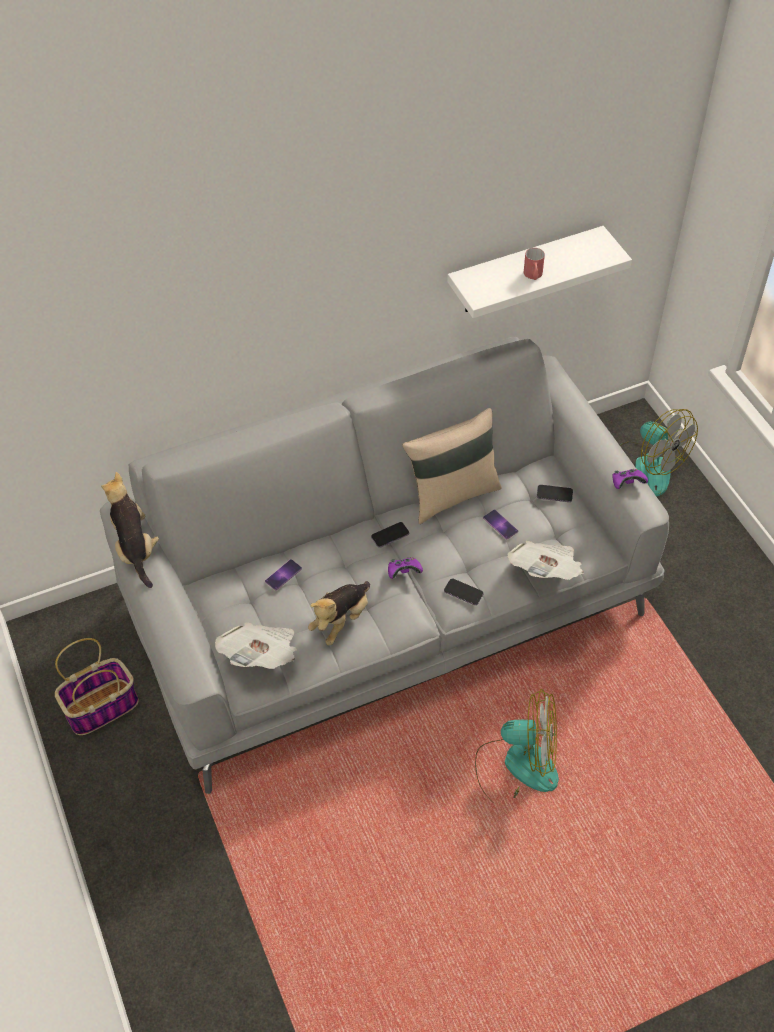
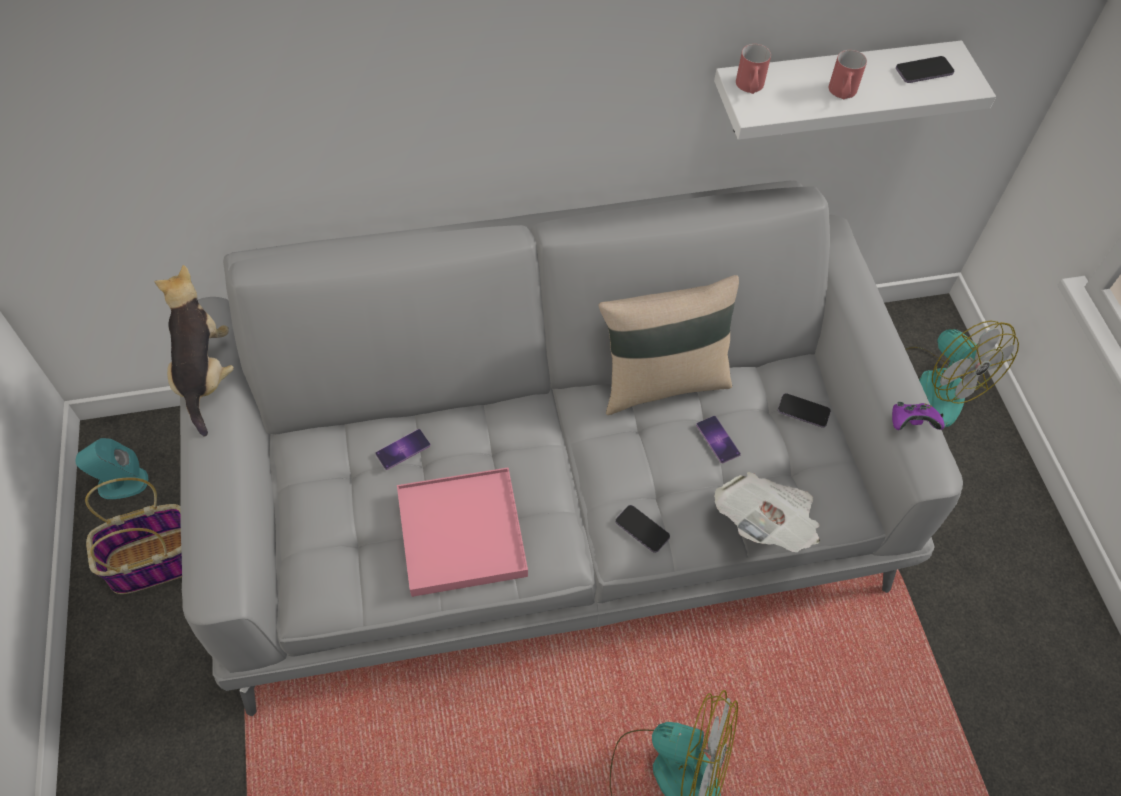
camera: 10 degrees right, 5 degrees up
newspaper [215,622,297,669] -> none
plush toy [308,581,370,645] -> pink tray [397,468,528,597]
phone [371,522,409,548] -> phone moved to [896,56,955,83]
purple game controller [388,557,423,579] -> none
none -> turquoise speaker [76,438,148,499]
none -> red mug [736,44,771,94]

